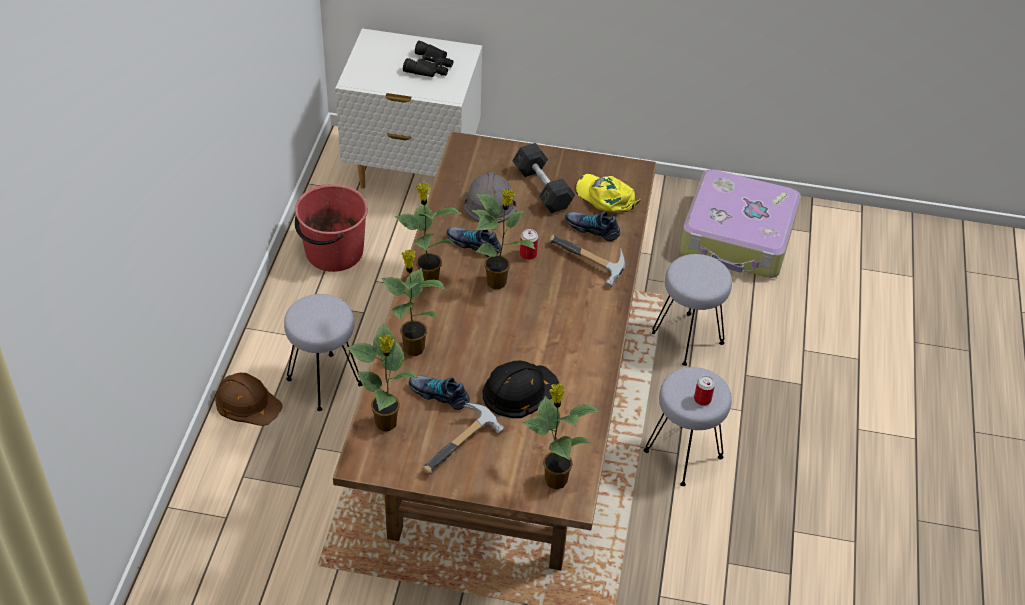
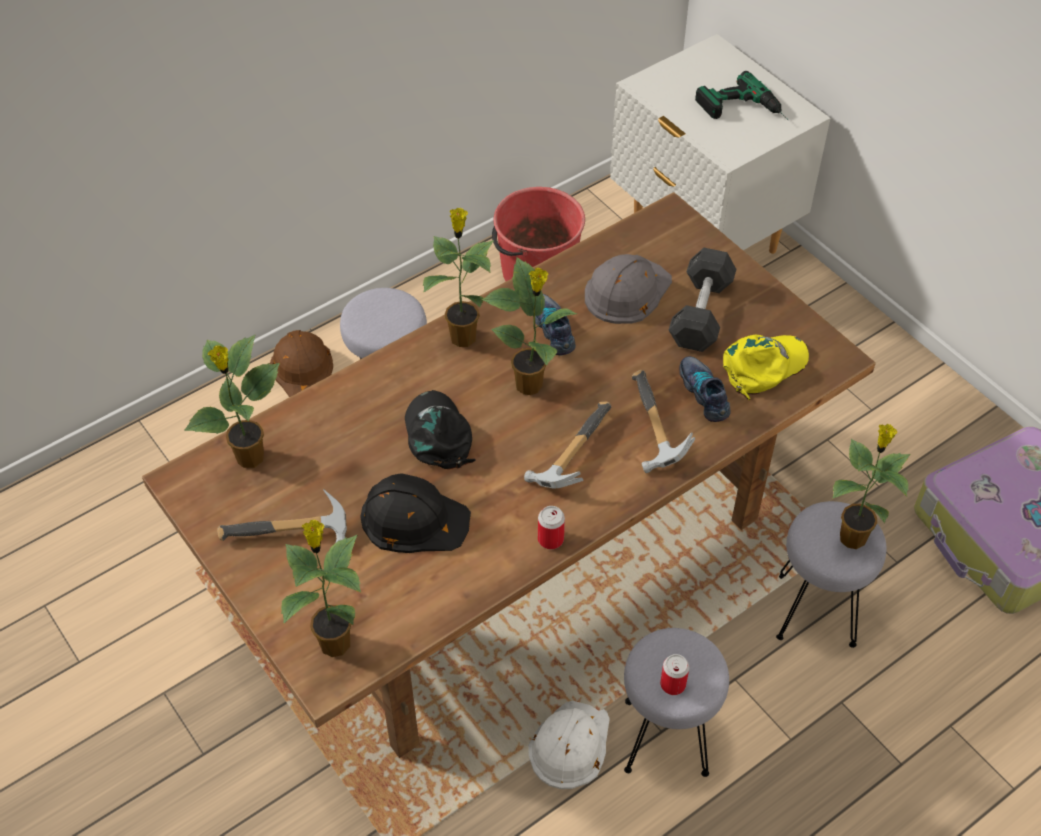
camera: 45 degrees right, 5 degrees up
potted plant [382,249,446,356] -> potted plant moved to [832,424,911,549]
black binoculars [403,41,454,77] -> power drill [695,71,789,121]
shoe [409,375,470,410] -> none
can [520,229,538,260] -> can moved to [538,506,565,549]
yellow cap [576,174,641,212] -> yellow cap turned 60 degrees clockwise [723,335,809,400]
none -> black cap [405,390,476,469]
none -> hammer [524,401,611,488]
none -> white hard hat [528,701,610,789]

